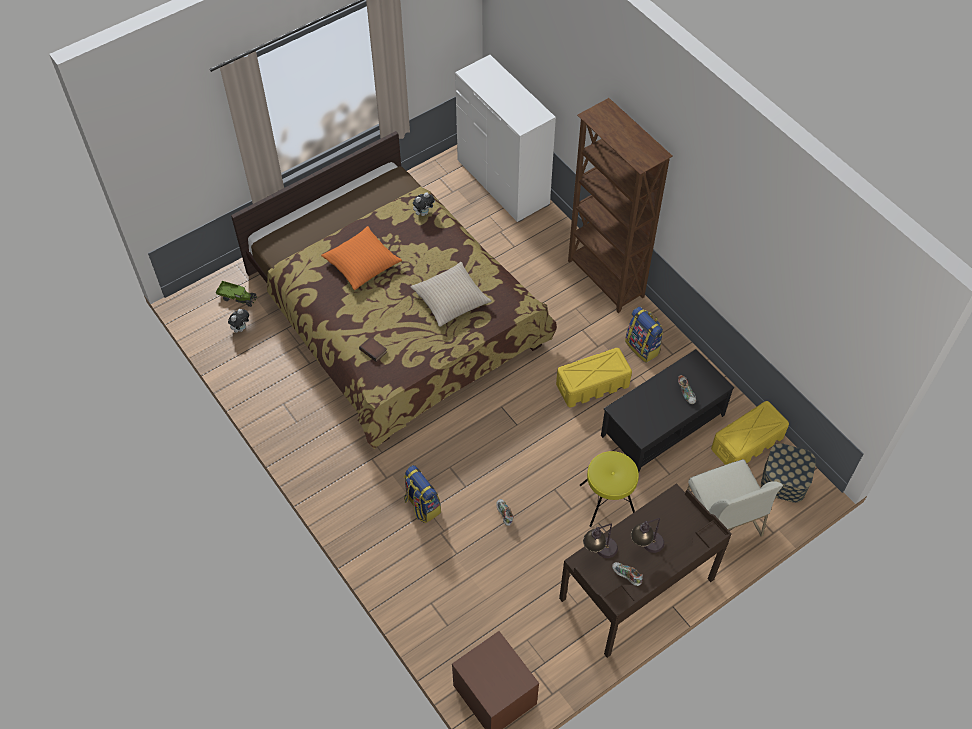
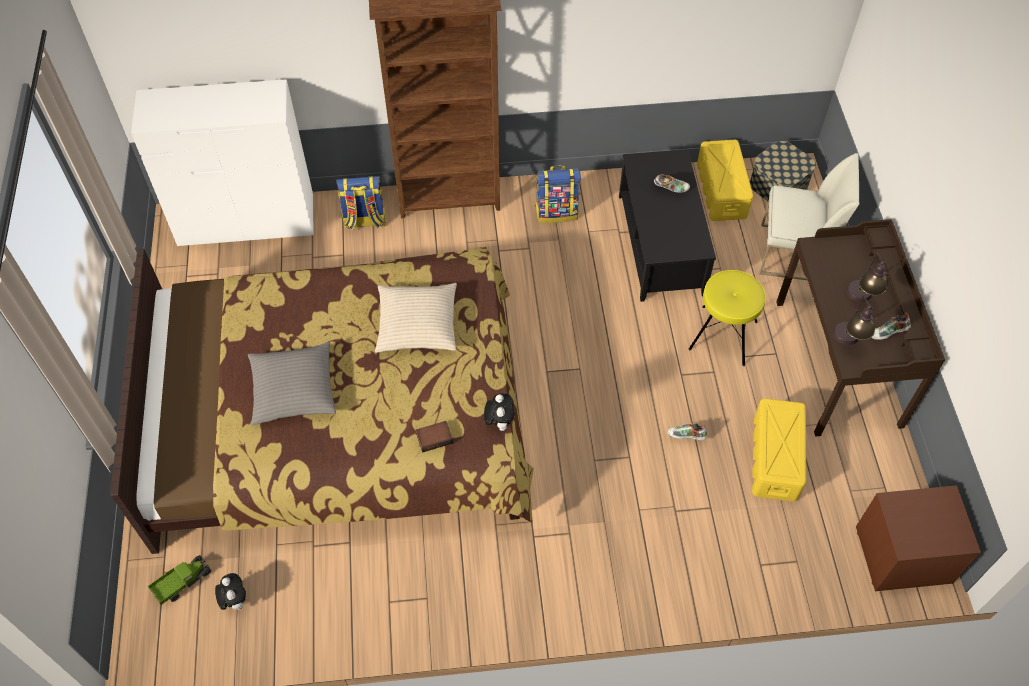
camera: 60 degrees left, 0 degrees up
orange pillow [321,226,402,290] -> grey pillow [248,342,336,426]
backpack [404,465,441,523] -> backpack moved to [336,176,386,230]
plush toy [413,192,435,216] -> plush toy moved to [484,393,515,431]
yellow storage box [556,348,632,407] -> yellow storage box moved to [752,398,806,501]

